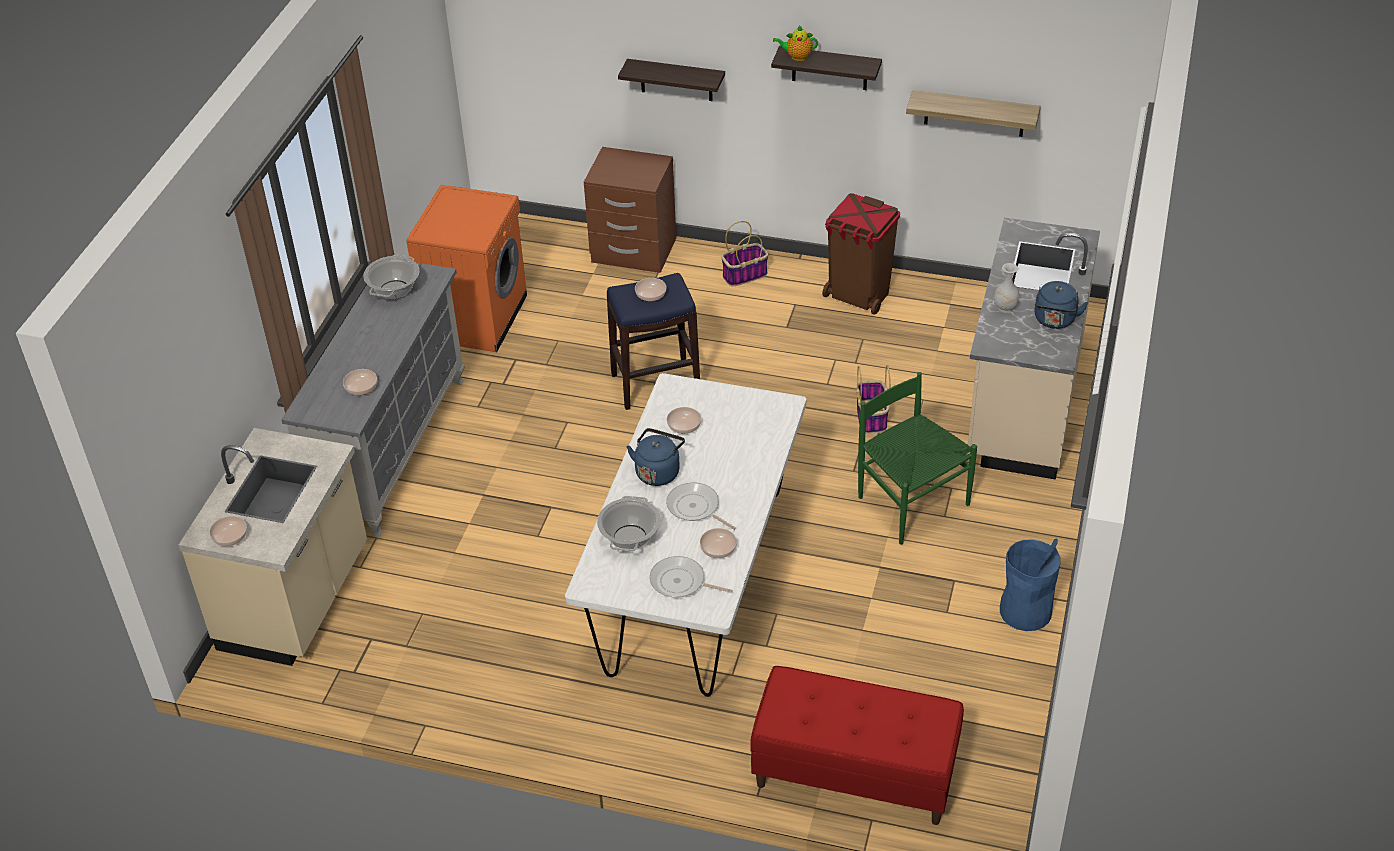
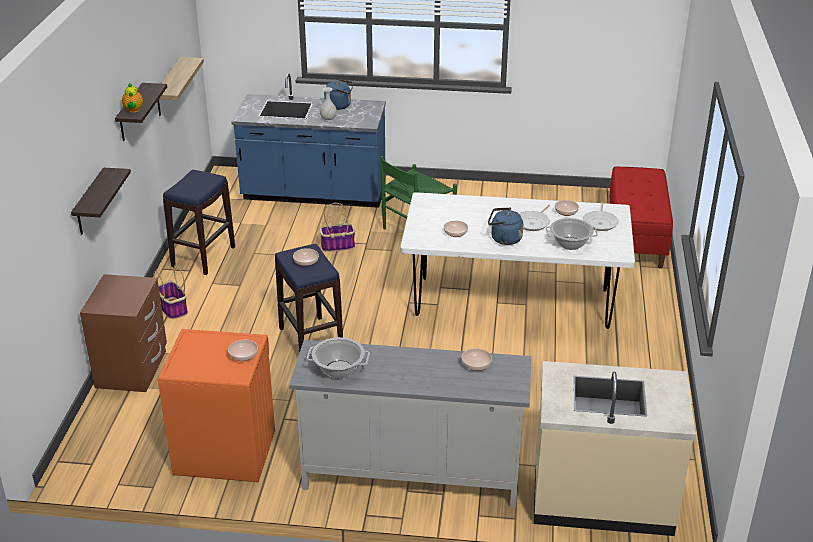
camera: 100 degrees left, 10 degrees down
bowl [209,516,247,546] -> bowl moved to [228,340,258,361]
brown trash can [822,193,900,315] -> stool [163,170,235,275]
beige counter [968,218,1100,480] -> blue counter [231,73,386,208]
blue trash can [1000,539,1061,631] -> none

